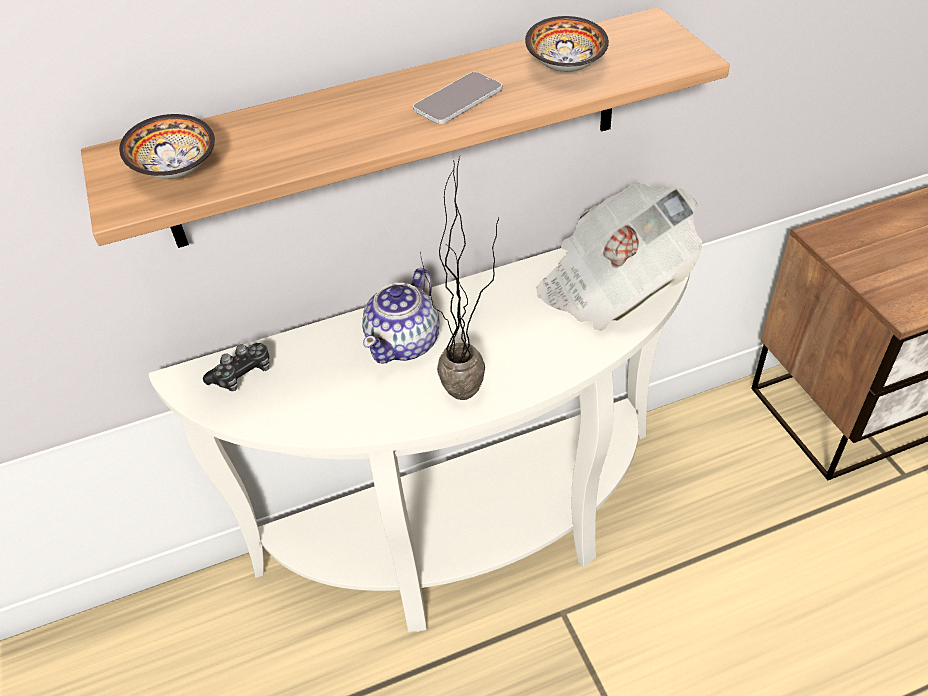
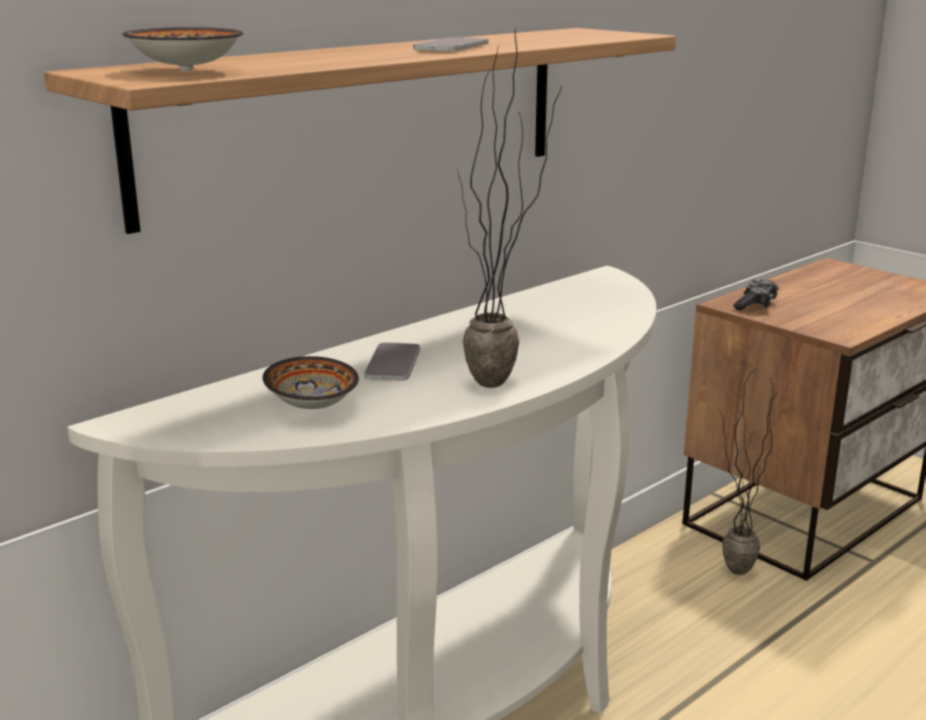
camera: 25 degrees left, 25 degrees down
game controller [203,343,269,391] -> game controller moved to [733,279,779,310]
teapot [362,268,439,363] -> phone [364,343,420,381]
bowl [525,16,609,72] -> bowl moved to [263,356,359,409]
newspaper [536,183,702,331] -> none
none -> potted plant [718,372,779,575]

